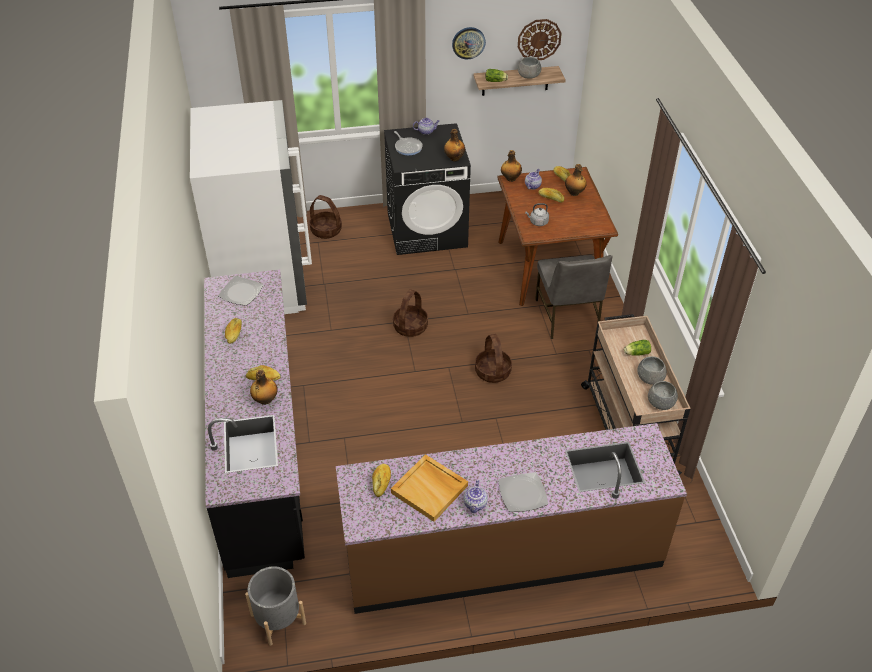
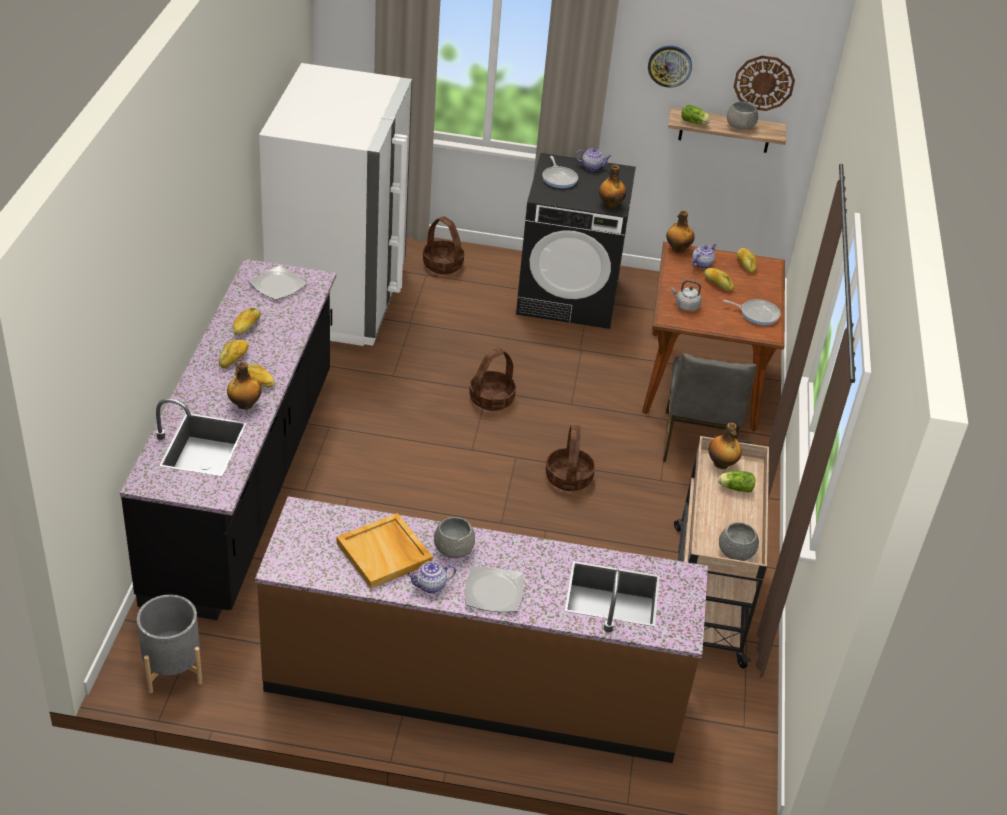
camera: 15 degrees right, 5 degrees down
bread [372,464,391,497] -> bread moved to [219,340,249,368]
teapot [463,480,488,513] -> teapot turned 45 degrees clockwise [407,561,456,593]
bottle [565,164,587,196] -> bottle moved to [709,423,742,469]
grey bowl [637,356,667,385] -> grey bowl moved to [434,517,475,558]
none -> frying pan [723,299,781,325]

